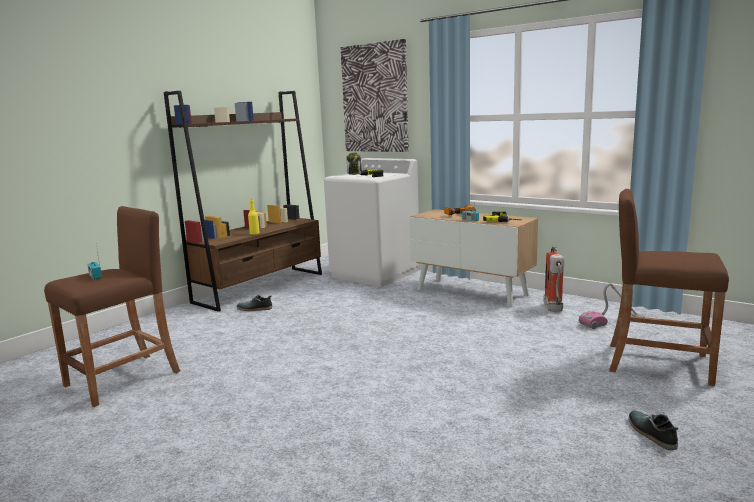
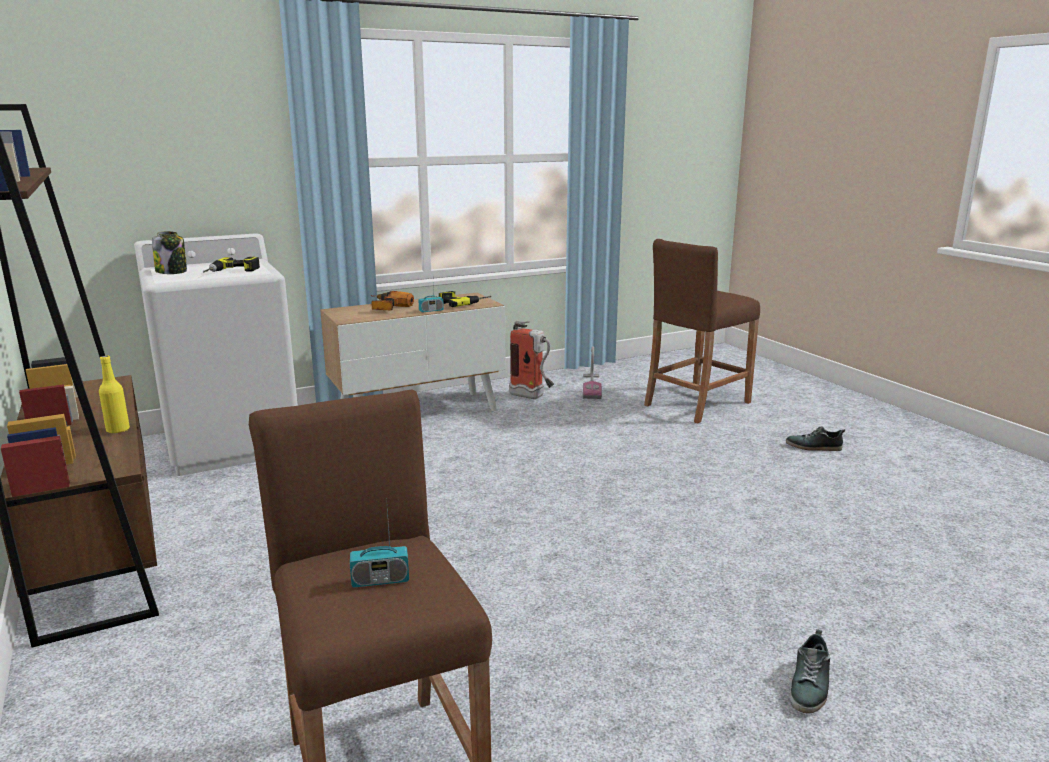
camera: 65 degrees left, 5 degrees up
shoe [237,295,272,311] -> shoe moved to [790,629,830,713]
picture [341,39,409,152] -> none

